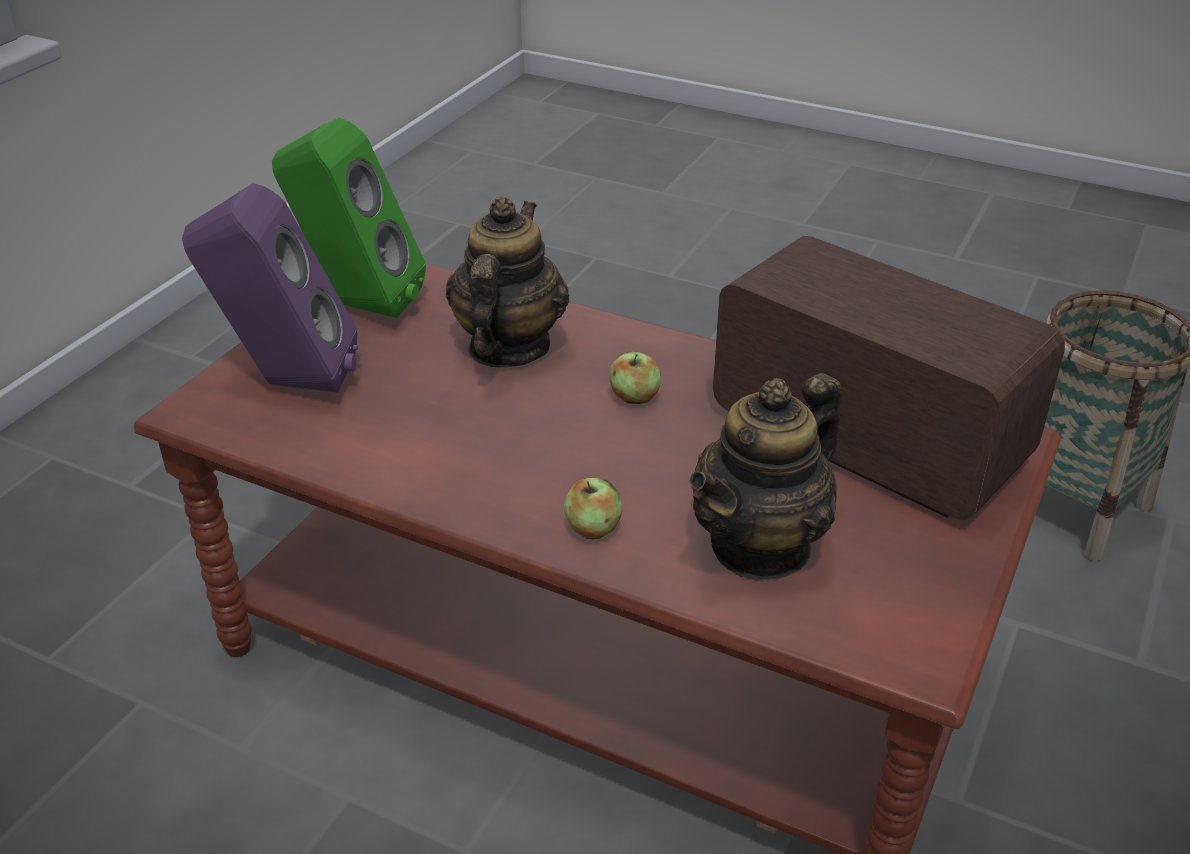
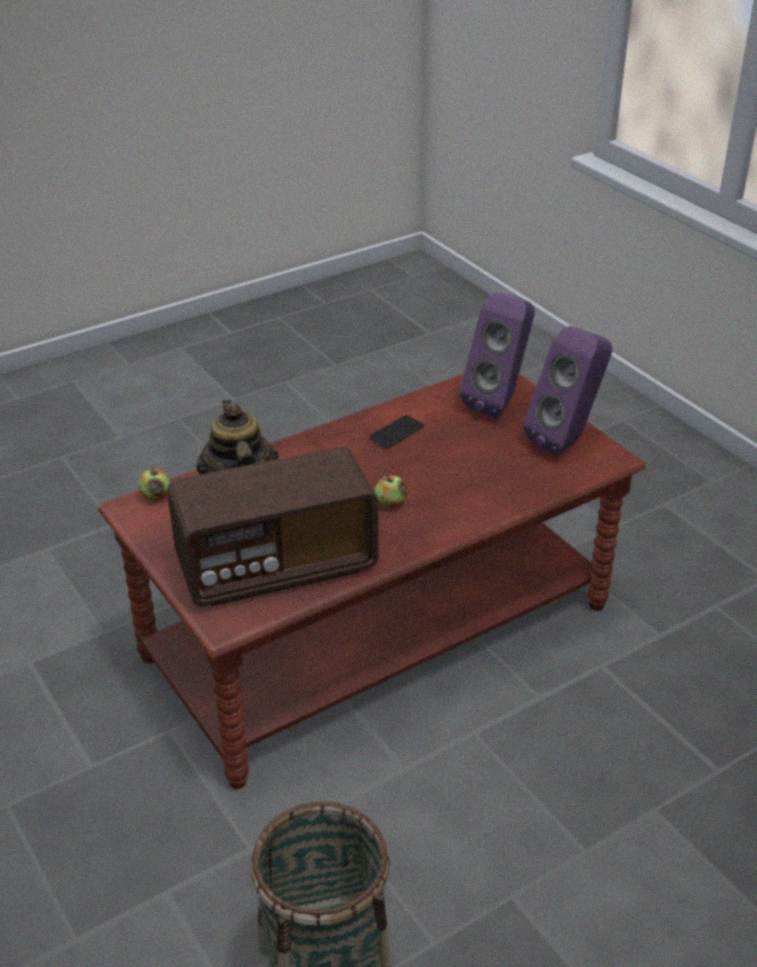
camera: 120 degrees right, 0 degrees up
green speaker [272,118,426,318] -> purple speaker [523,326,612,456]
teapot [446,197,569,368] -> none
apple [564,478,622,539] -> apple moved to [138,467,171,502]
none -> phone [369,415,424,448]

